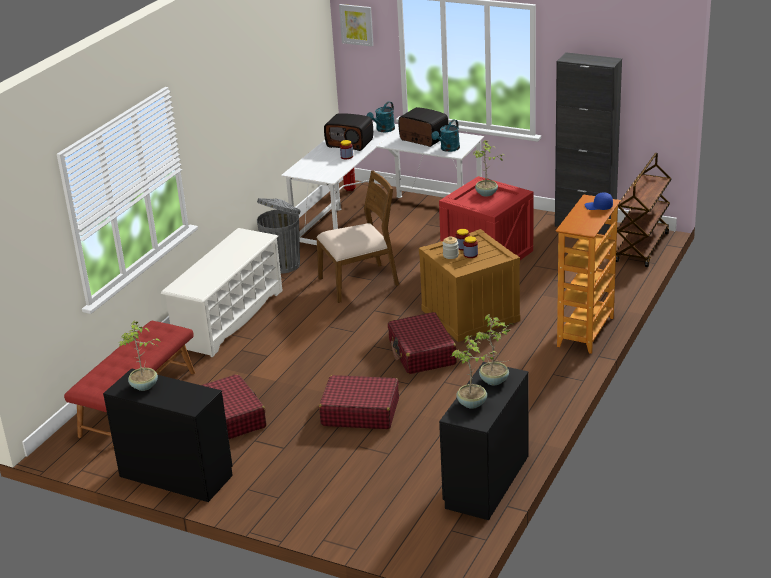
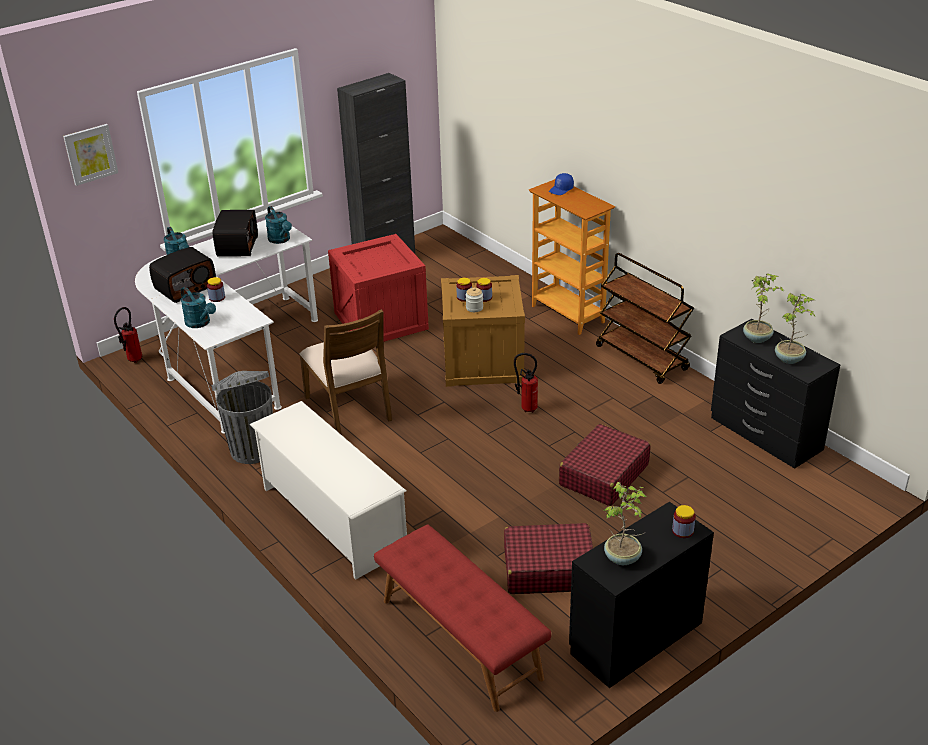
camera: 65 degrees left, 5 degrees up
brown chair [316,171,399,303] -> brown chair turned 150 degrees clockwise [300,309,392,435]
red suitcase [388,312,457,374] -> fire extinguisher [514,353,538,413]
radio [399,107,448,147] -> radio turned 120 degrees clockwise [212,210,258,257]
potted plant [473,140,505,197] -> none
brown cart [616,153,672,267] -> brown cart moved to [596,253,694,384]
none -> turquoise watering can [181,287,216,328]
none -> jar [672,505,696,538]

